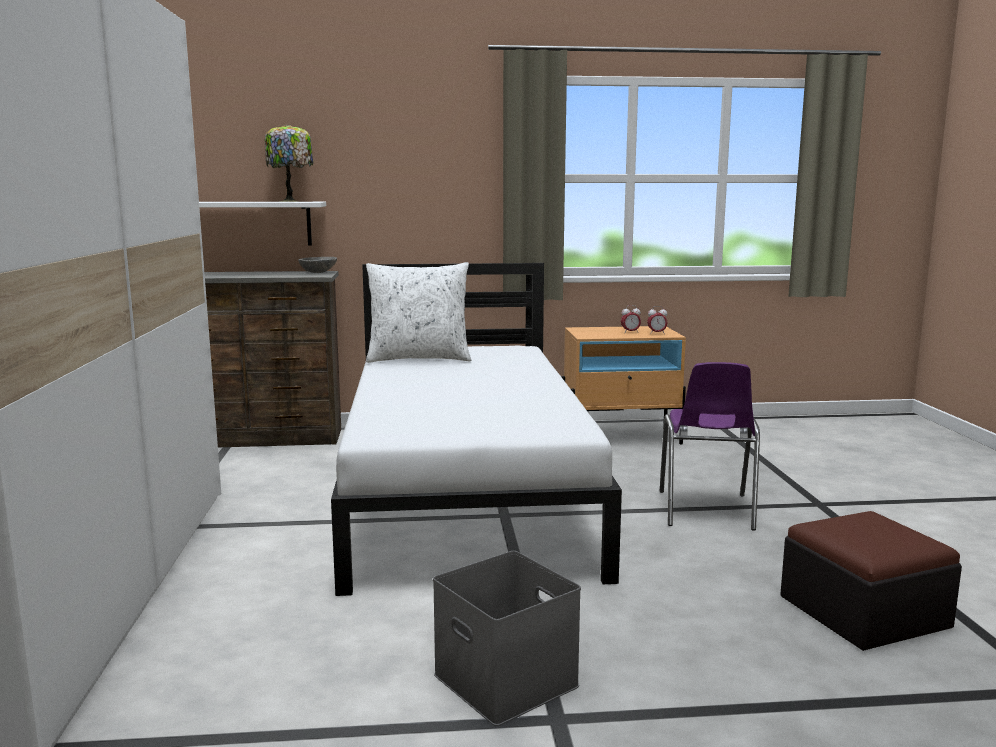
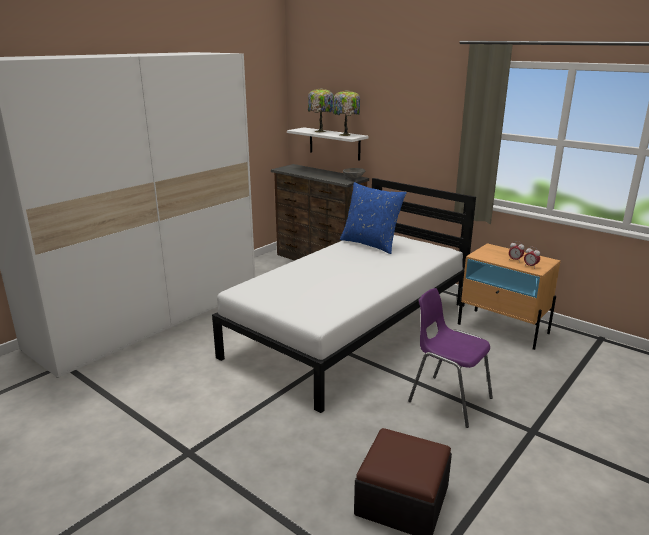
camera: 45 degrees right, 10 degrees up
white pillow [366,262,471,363] -> blue pillow [340,182,407,254]
grey storage box [433,551,581,726] -> none
purple chair [660,362,760,530] -> purple chair turned 75 degrees clockwise [408,288,493,428]
none -> table lamp [308,88,334,132]

